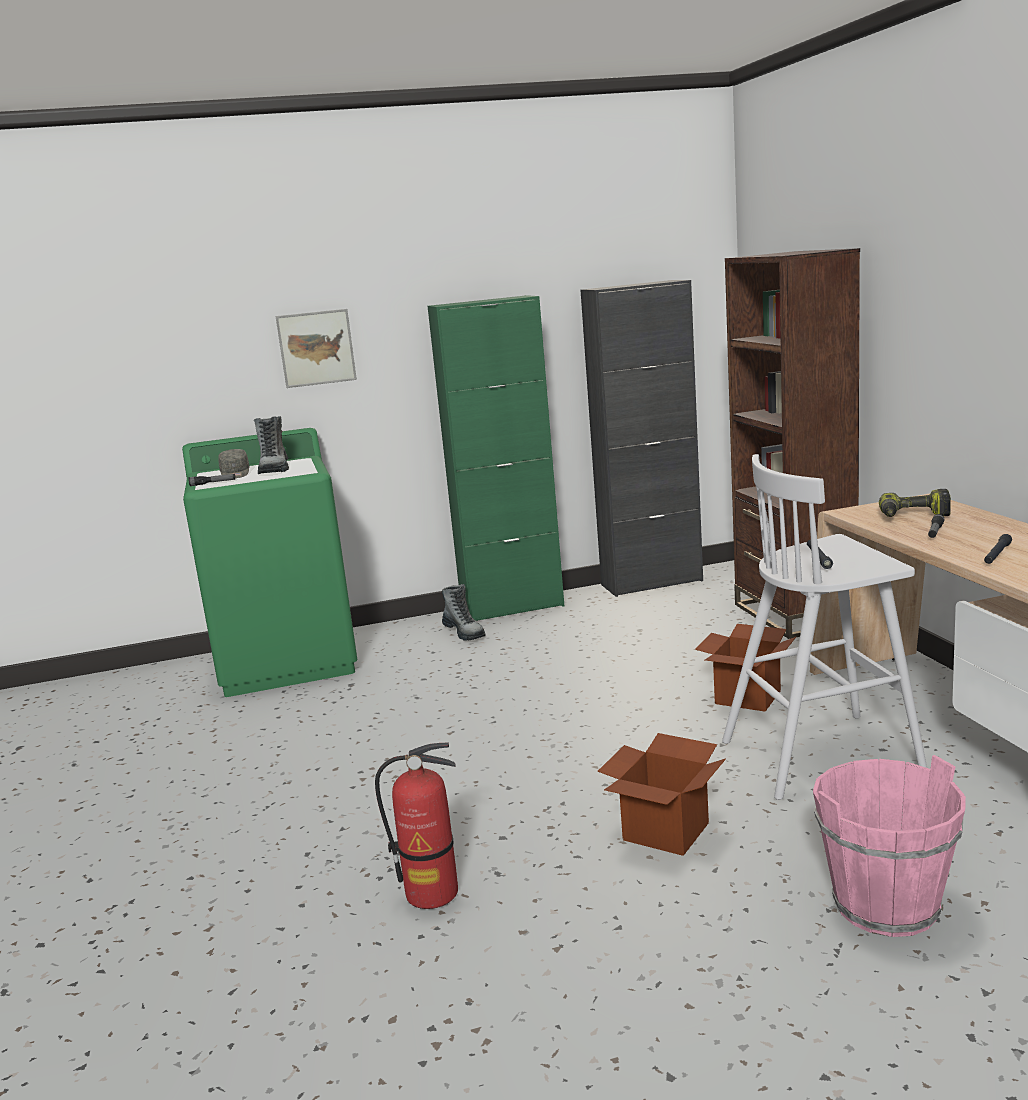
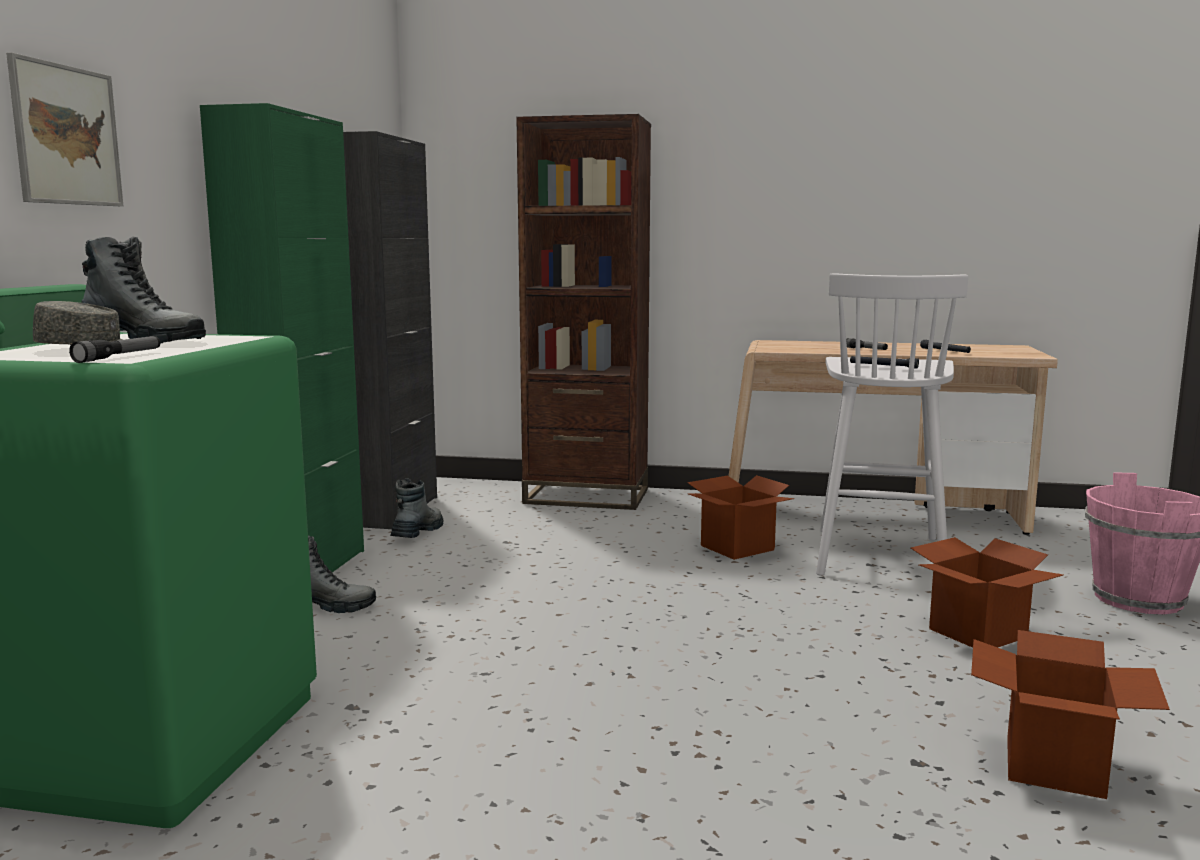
camera: 65 degrees left, 5 degrees down
fire extinguisher [375,743,458,909] -> cardboard box [971,630,1170,799]
power drill [879,489,951,517] -> none
none -> boot [390,478,444,538]

